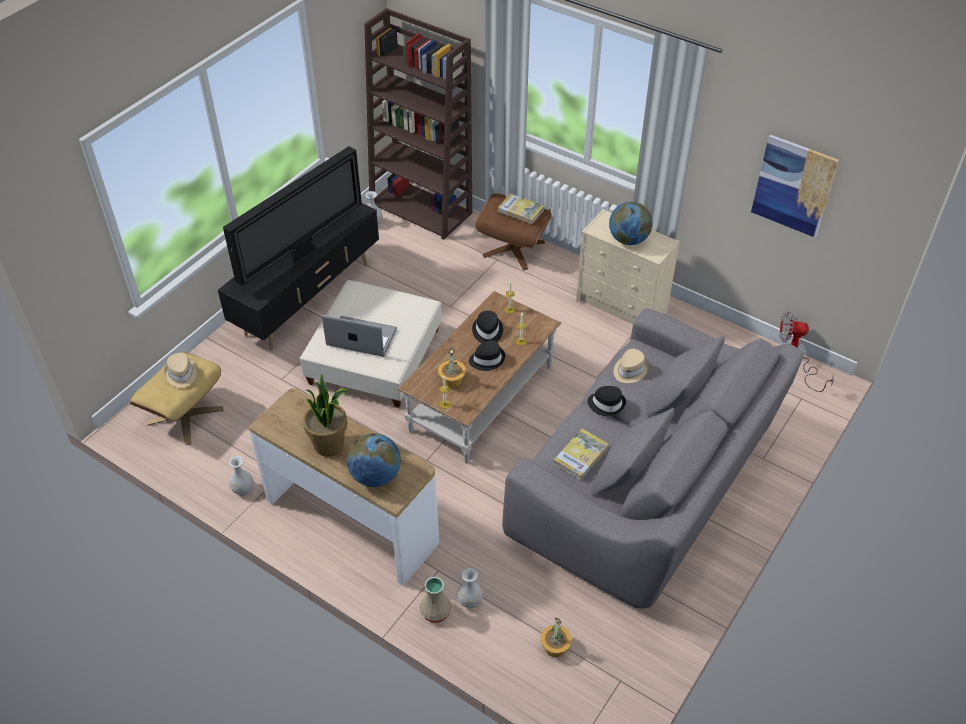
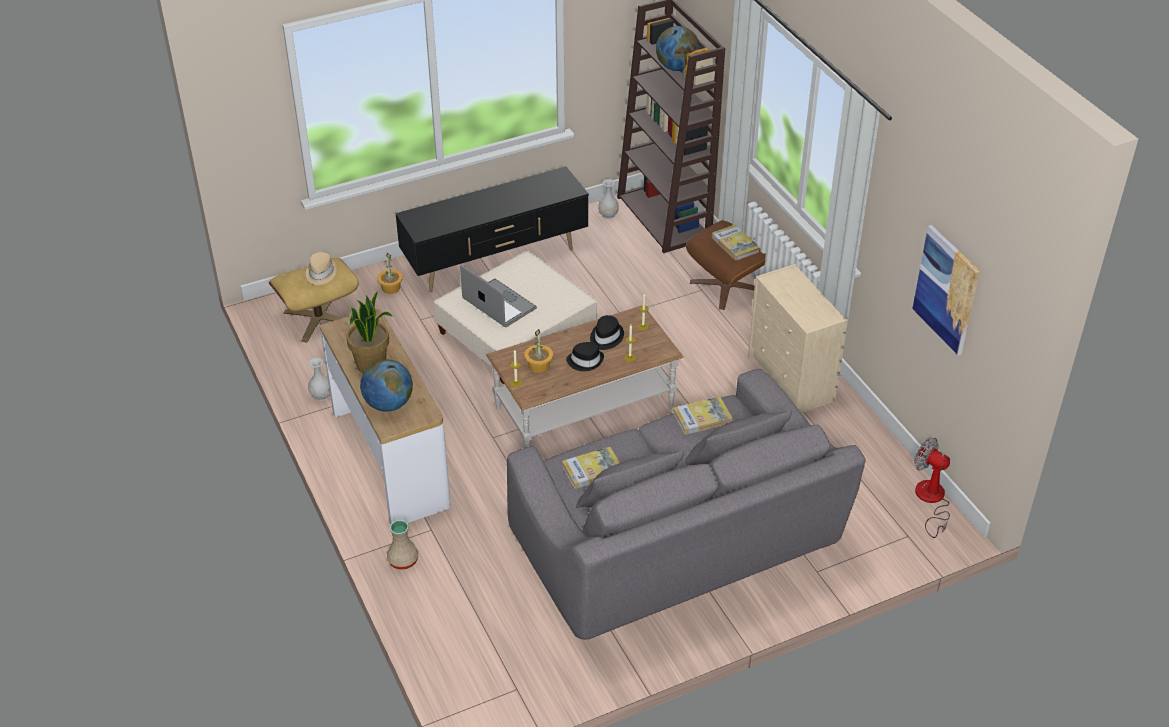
camera: 30 degrees right, 5 degrees down
television [223,146,362,286] -> none
white vase [457,568,483,608] -> none
potted plant [540,618,572,657] -> potted plant moved to [377,253,403,294]
black hat [588,386,626,416] -> none
globe [609,202,653,245] -> globe moved to [656,26,700,71]
beige hat [614,349,649,383] -> book [673,397,733,435]

